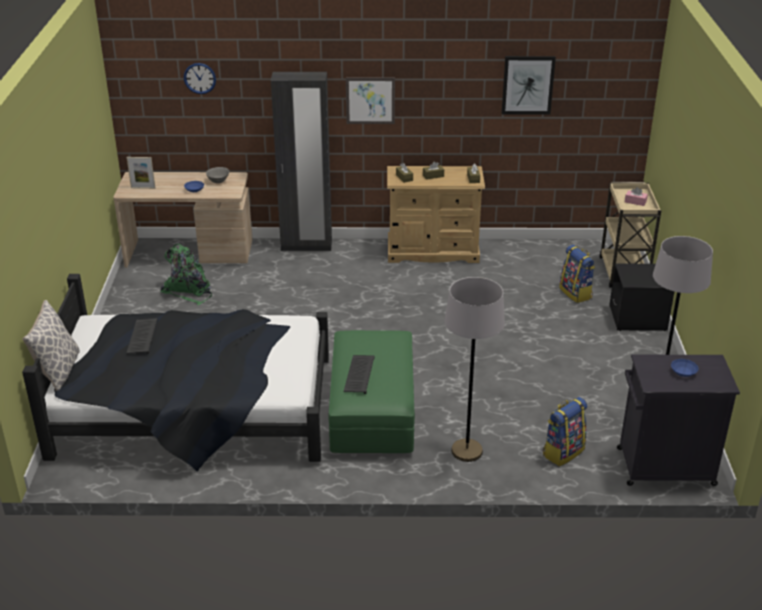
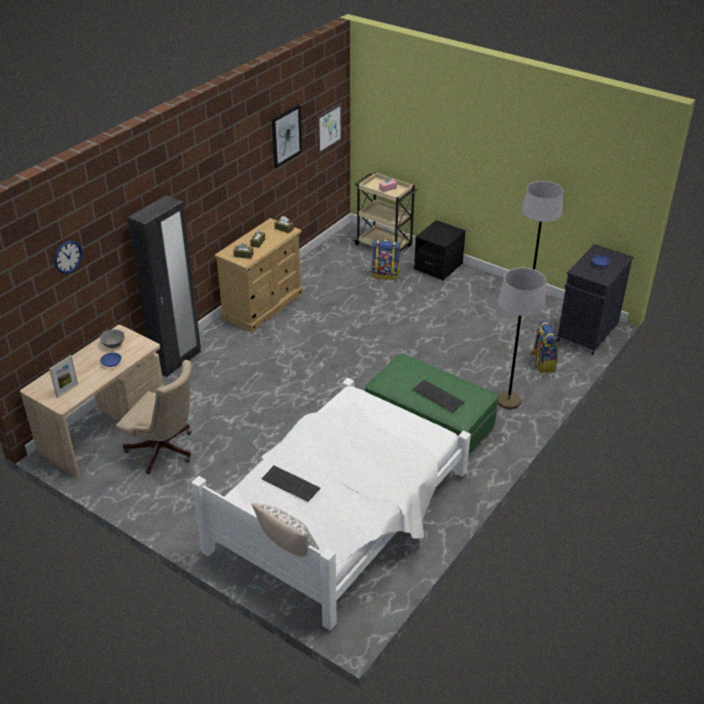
camera: 55 degrees left, 5 degrees up
black bed [22,274,329,472] -> white bed [191,378,471,630]
green backpack [160,244,212,305] -> beige office chair [116,360,191,474]
picture [346,78,395,124] -> picture moved to [317,103,342,154]

